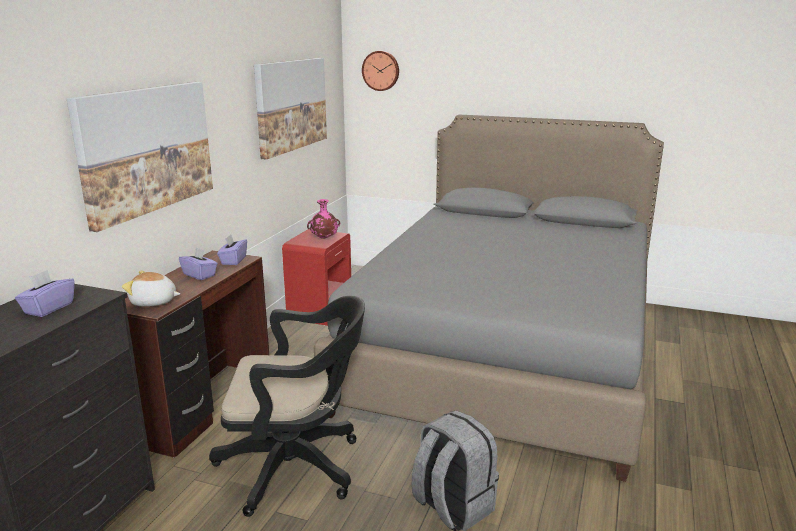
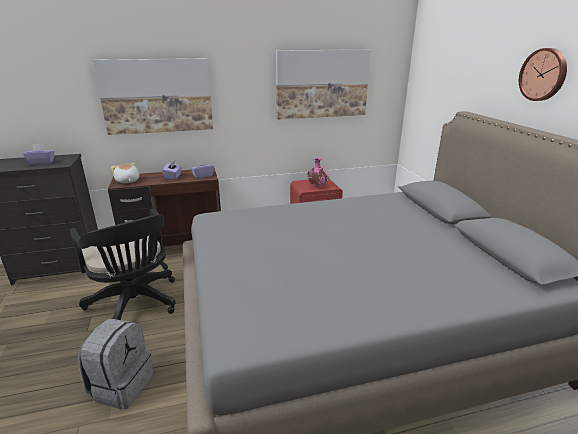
camera: 55 degrees right, 5 degrees up
wall clock [362,51,399,91] -> wall clock moved to [519,48,567,101]

